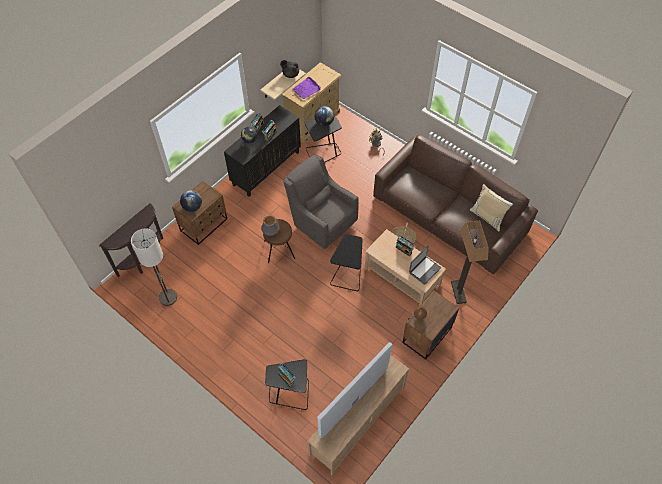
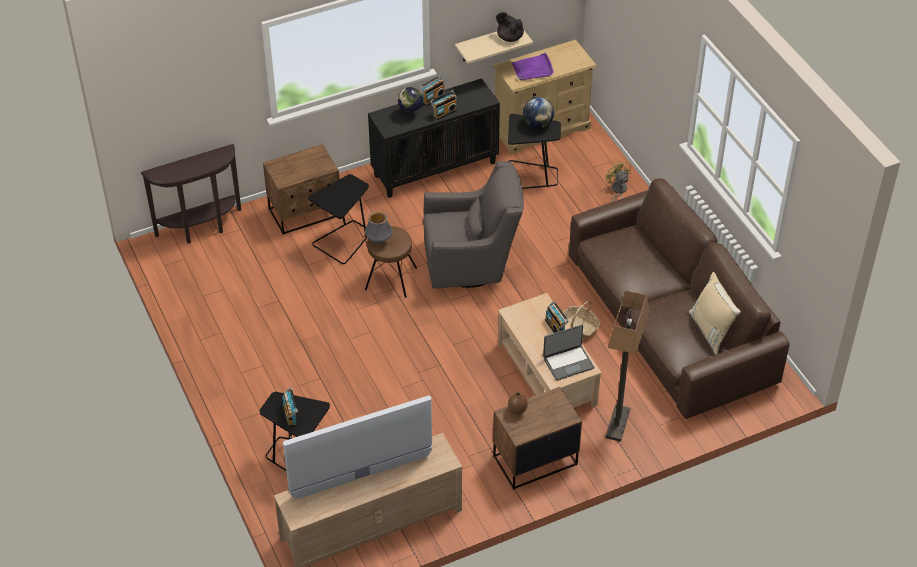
camera: 25 degrees right, 10 degrees down
floor lamp [131,228,177,306] -> none
globe [180,190,202,212] -> none
grey armchair [284,155,359,249] -> grey armchair turned 105 degrees clockwise [423,161,524,289]
black side table [330,234,362,291] -> black side table moved to [308,174,369,264]

